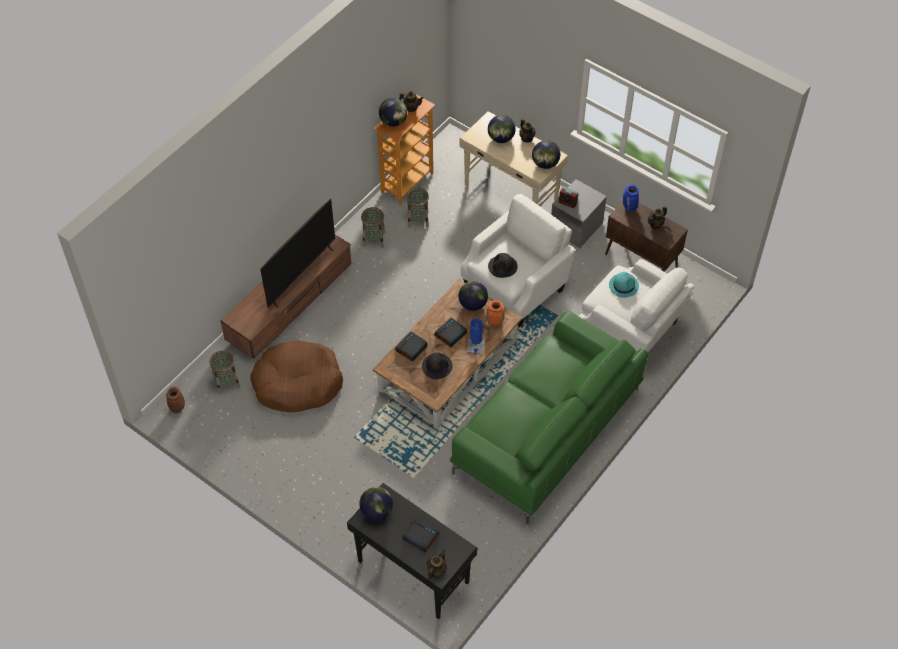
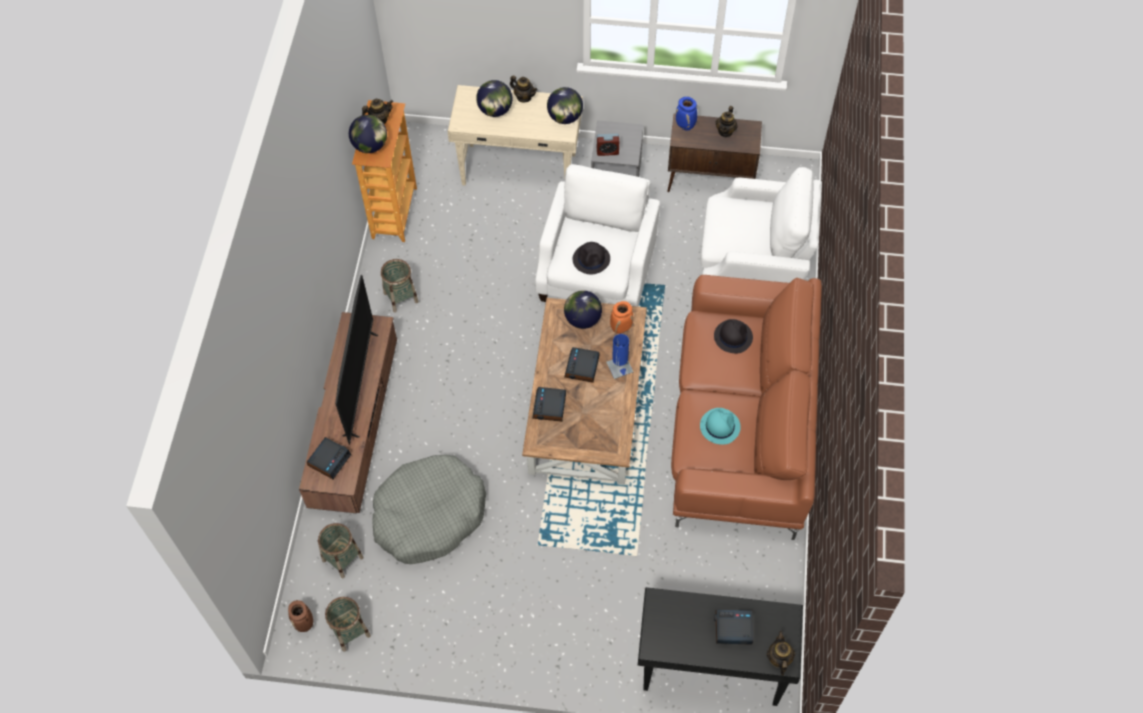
camera: 30 degrees left, 5 degrees up
brown dog bed [250,340,343,412] -> grey dog bed [372,455,486,564]
globe [359,487,393,521] -> none
basket [406,188,429,228] -> basket moved to [325,597,371,652]
black hat [422,352,453,379] -> black hat moved to [714,319,753,353]
green sofa [450,311,648,524] -> brown sofa [671,275,822,540]
turquoise hat [609,272,639,298] -> turquoise hat moved to [700,408,741,445]
none -> alarm clock [307,437,351,479]

